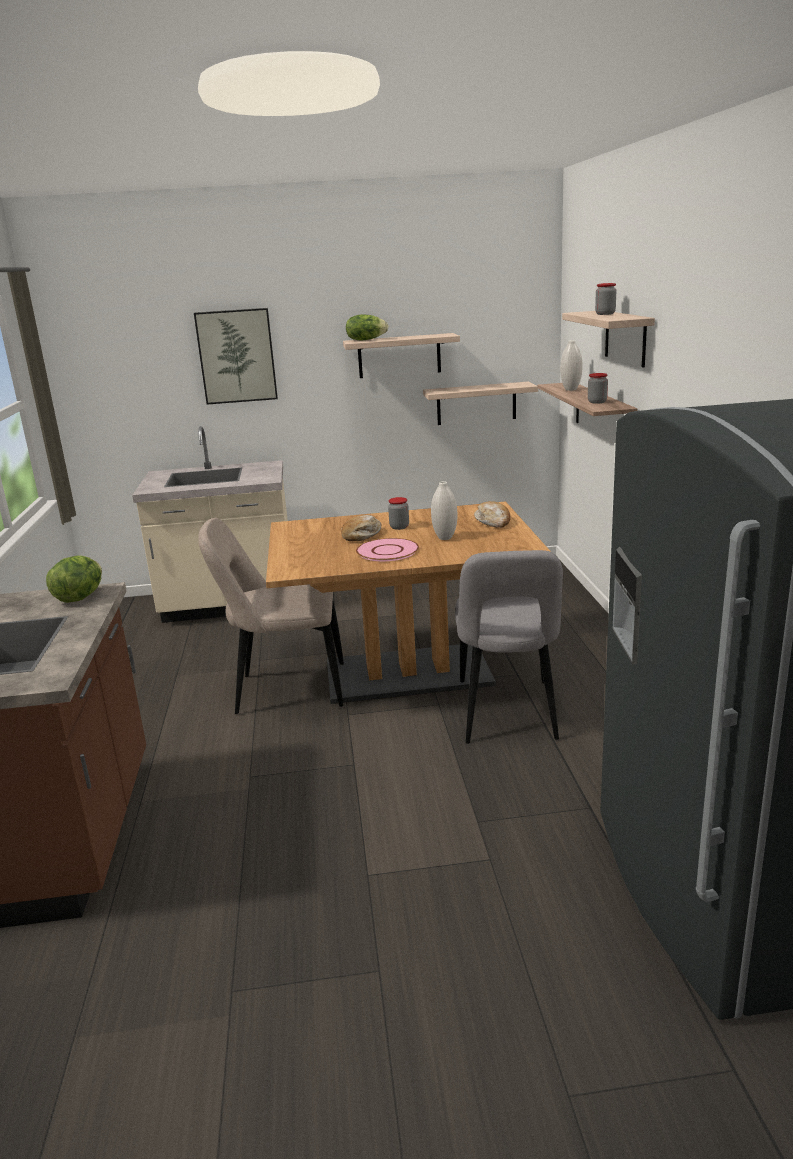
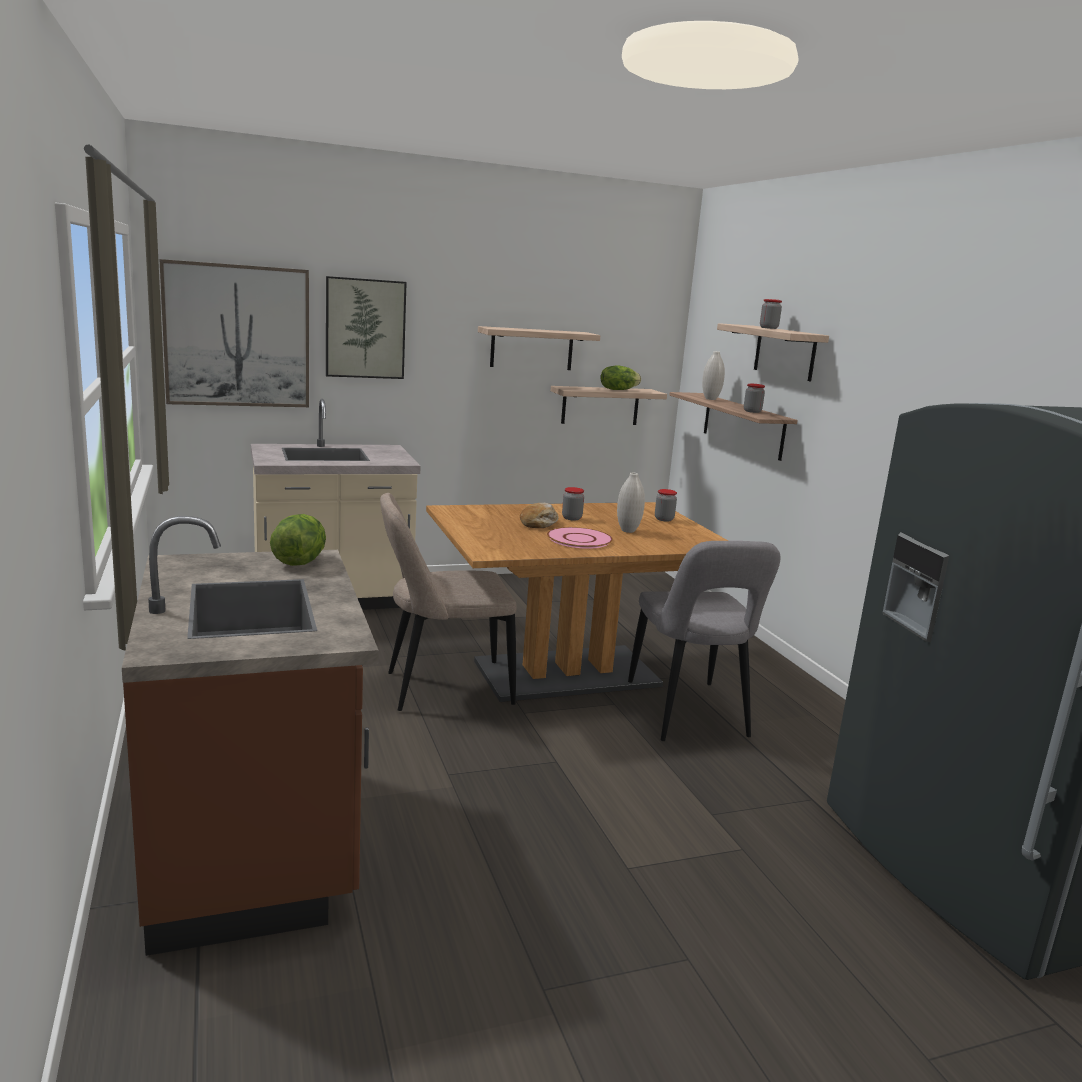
camera: 15 degrees left, 5 degrees down
lettuce [346,314,389,341] -> lettuce moved to [600,365,641,390]
bread [474,501,511,528] -> jar [655,489,677,522]
none -> picture [159,259,309,407]

